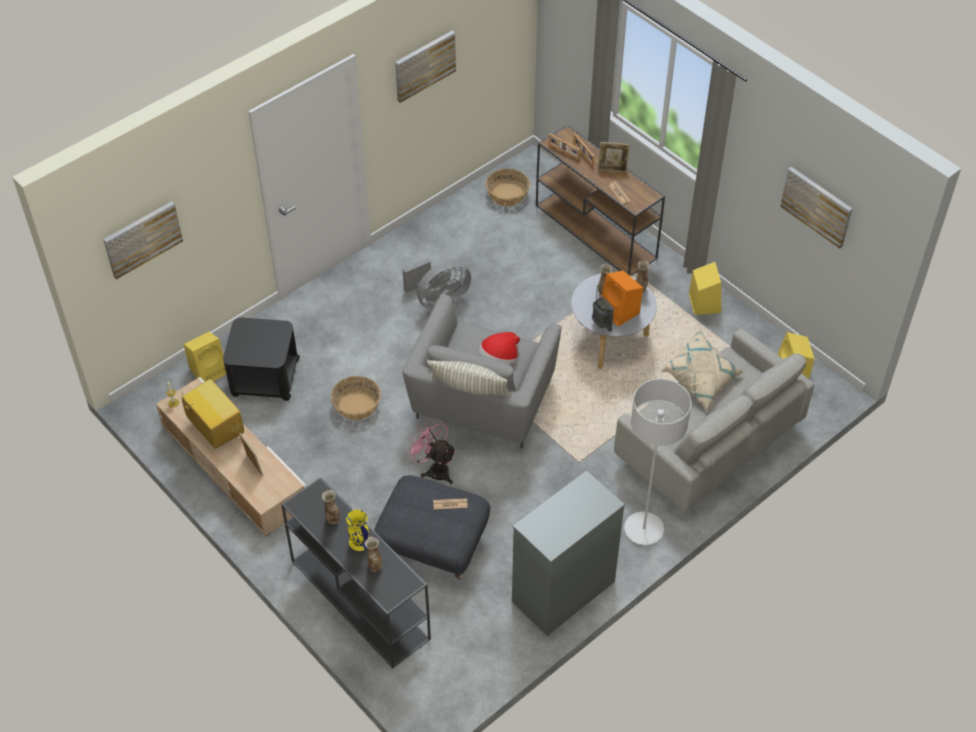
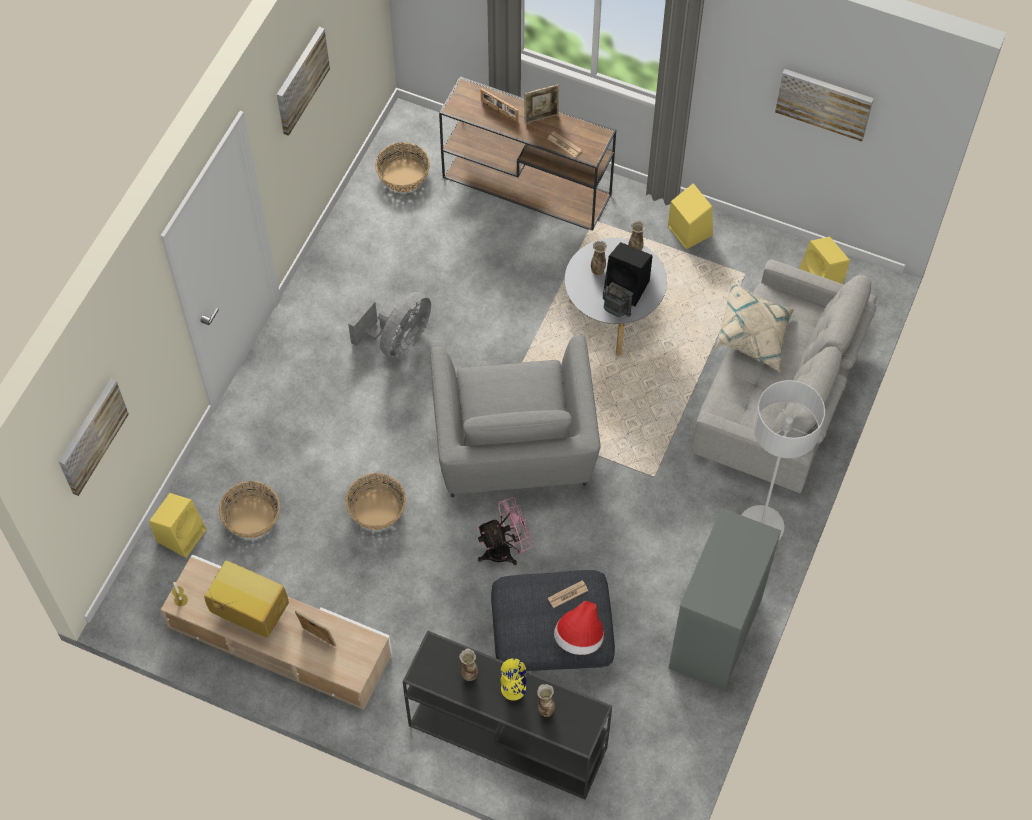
camera: 25 degrees left, 10 degrees up
black side table [223,317,300,401] -> basket [219,481,280,538]
pink fan [406,419,456,484] -> pink fan turned 135 degrees clockwise [477,497,534,565]
pillow [427,360,512,397] -> none
hat [478,332,520,365] -> hat moved to [554,601,604,655]
picture frame [549,134,580,161] -> none
orange speaker [602,271,643,327] -> black speaker [604,242,652,306]

